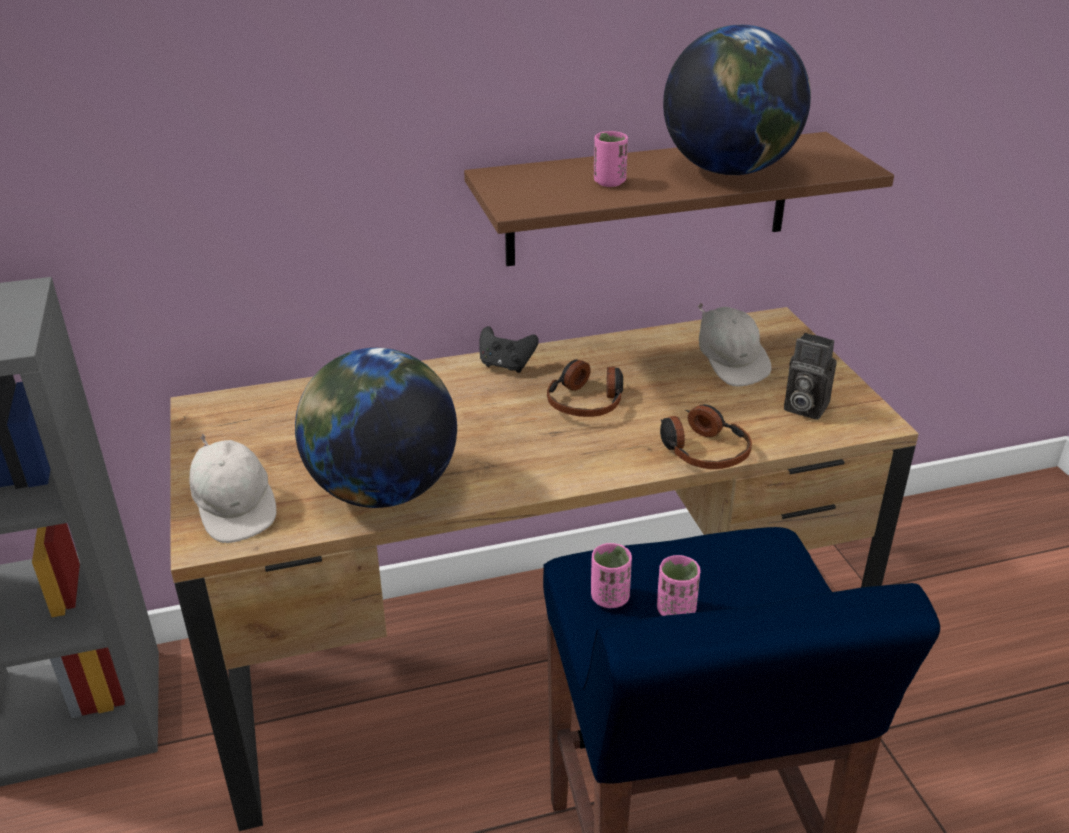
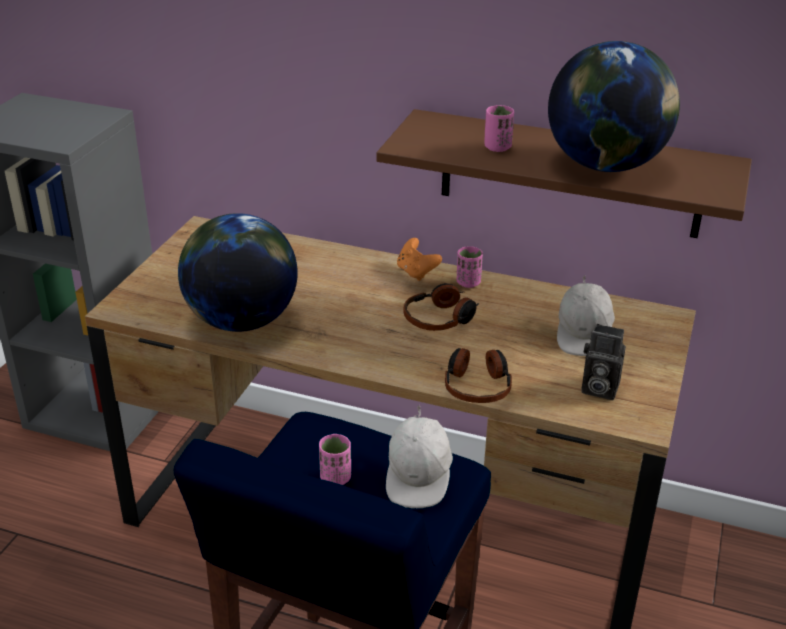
camera: 35 degrees right, 0 degrees up
white cap [189,434,276,543] -> white cap moved to [386,405,453,508]
black game controller [479,326,539,373] -> orange game controller [397,238,442,281]
pink cup [591,543,632,608] -> pink cup moved to [457,246,483,288]
camera [784,333,837,420] -> camera turned 45 degrees counterclockwise [581,324,626,400]

